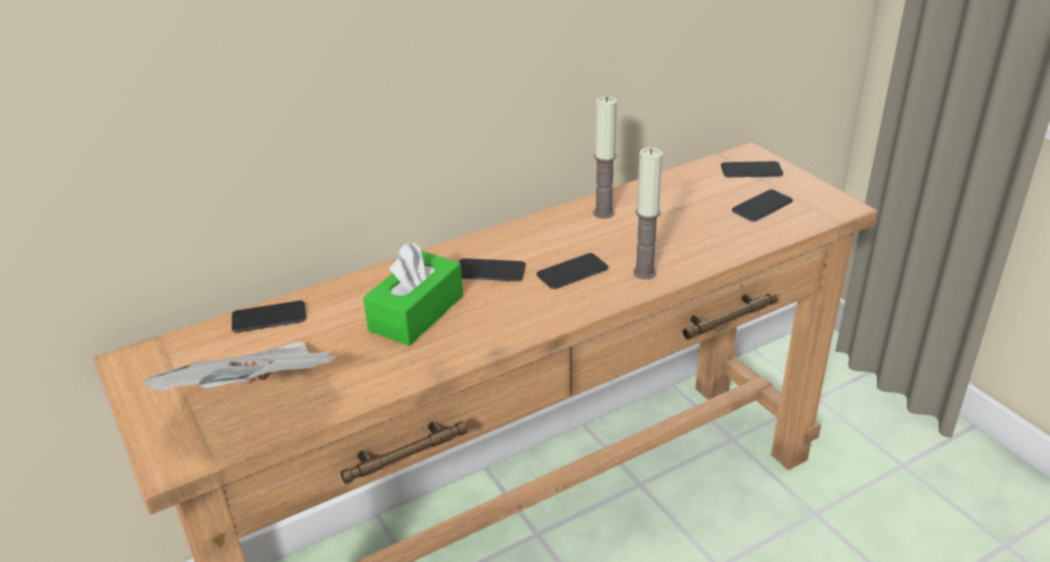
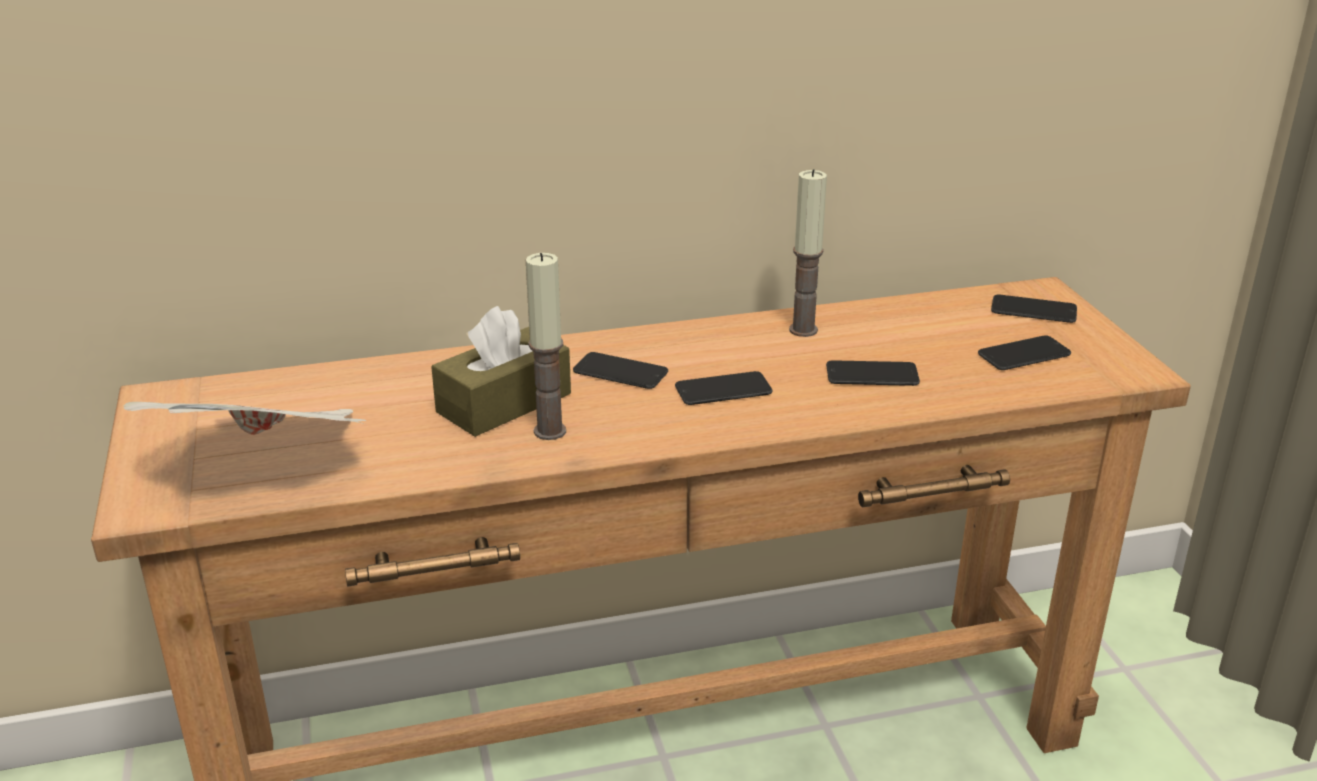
camera: 15 degrees right, 5 degrees down
phone [232,300,306,333] -> phone moved to [826,360,920,386]
green tissue box [363,242,463,346] -> brown tissue box [431,306,571,437]
candle [633,148,663,279] -> candle moved to [526,253,566,440]

